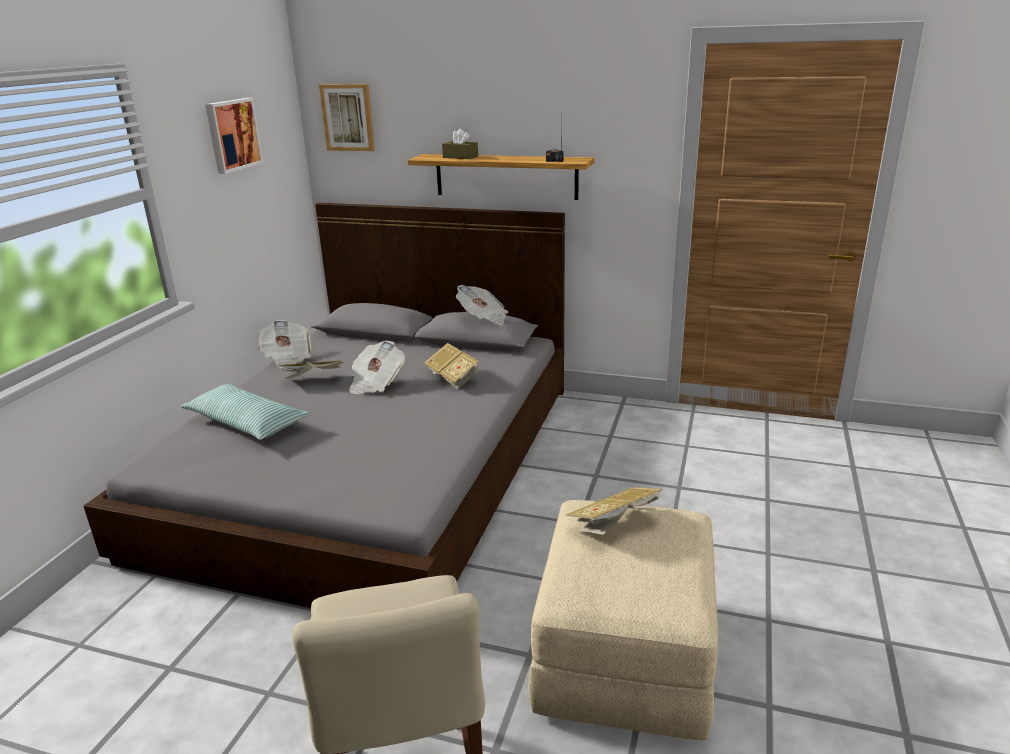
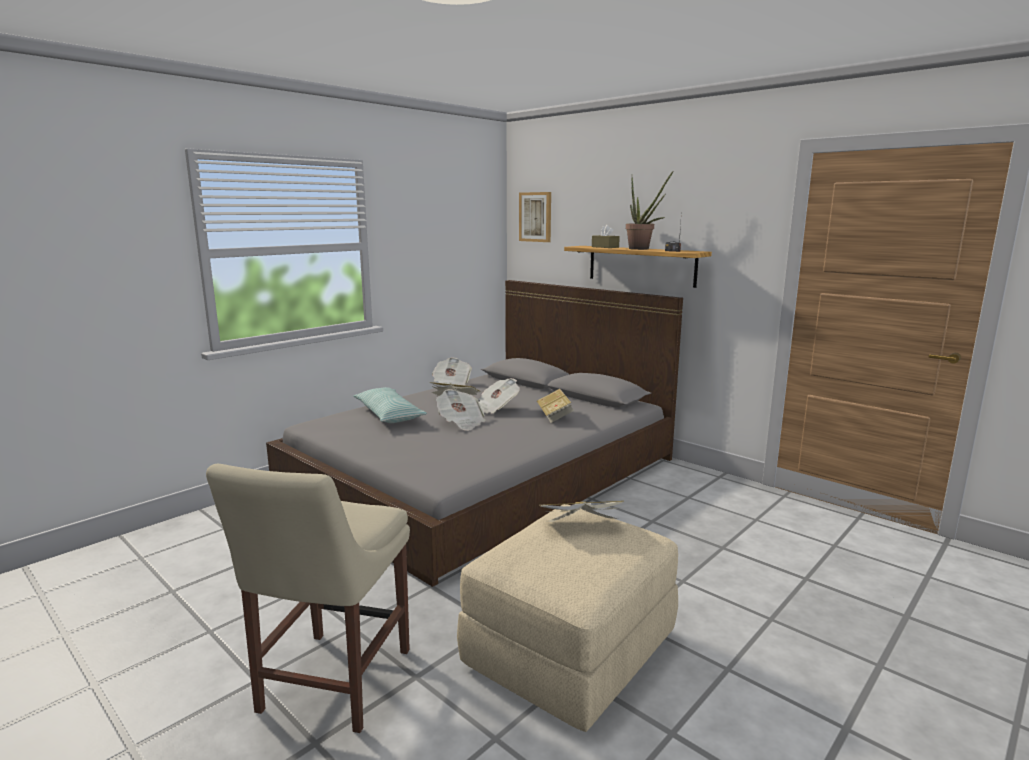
camera: 25 degrees right, 10 degrees down
picture [205,98,263,174] -> none
newspaper [456,285,509,325] -> newspaper moved to [436,389,486,431]
none -> potted plant [626,172,673,250]

